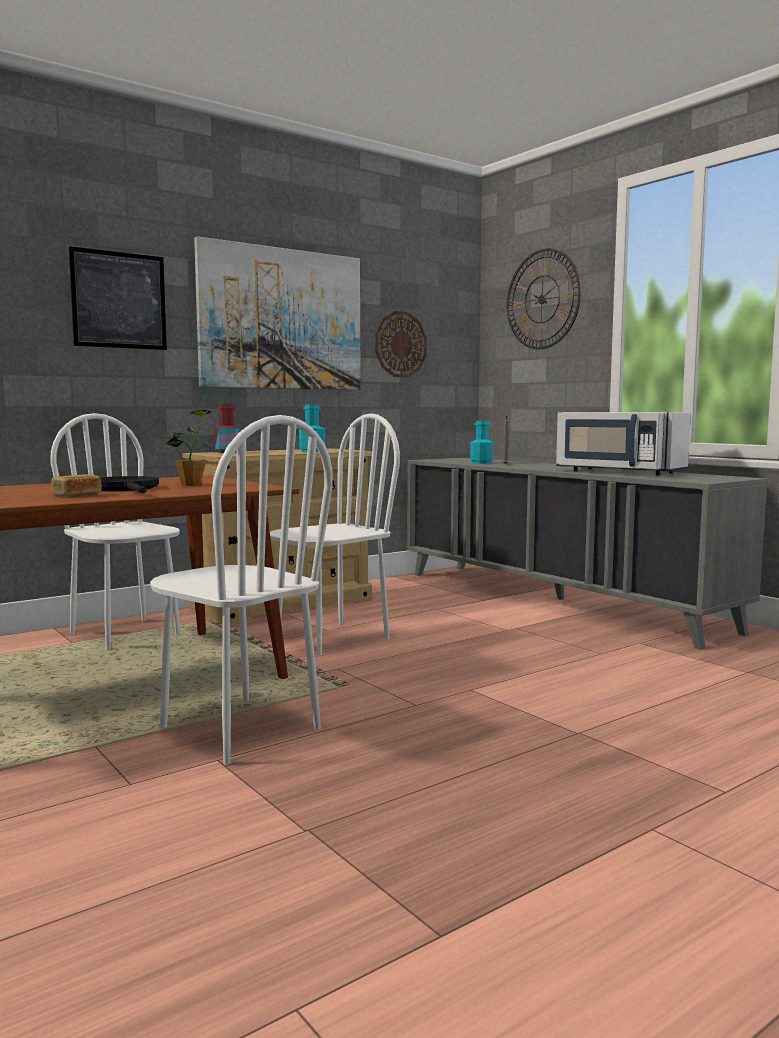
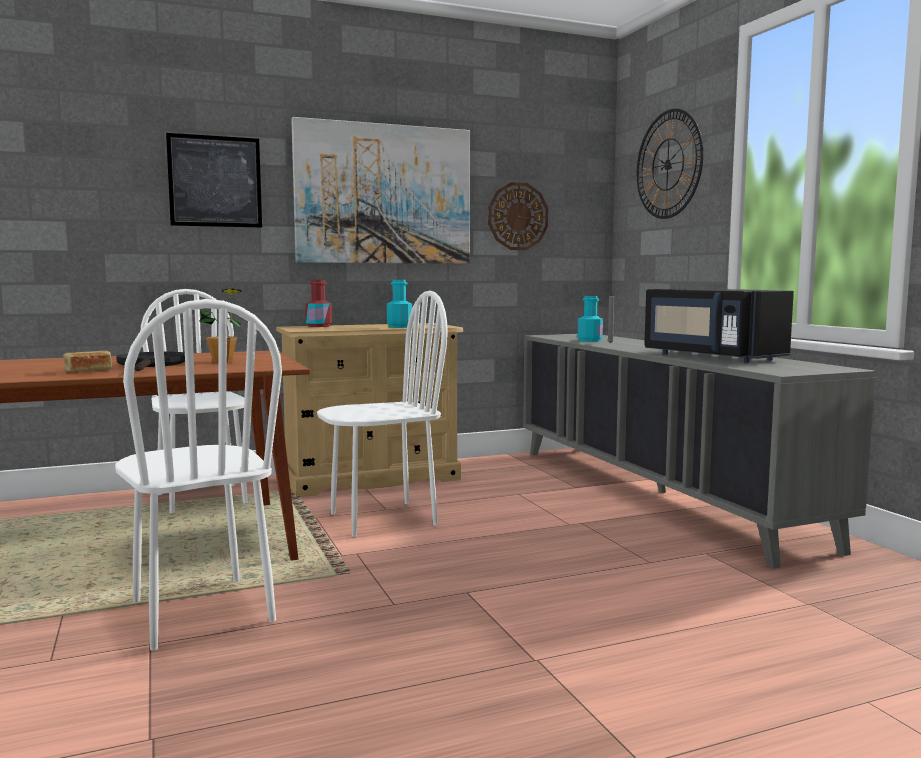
camera: 15 degrees right, 0 degrees up
white microwave [556,412,691,476] -> black microwave [644,289,794,363]

